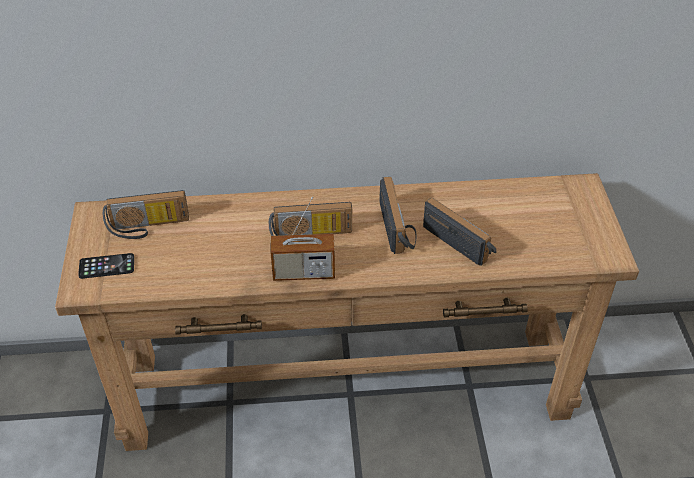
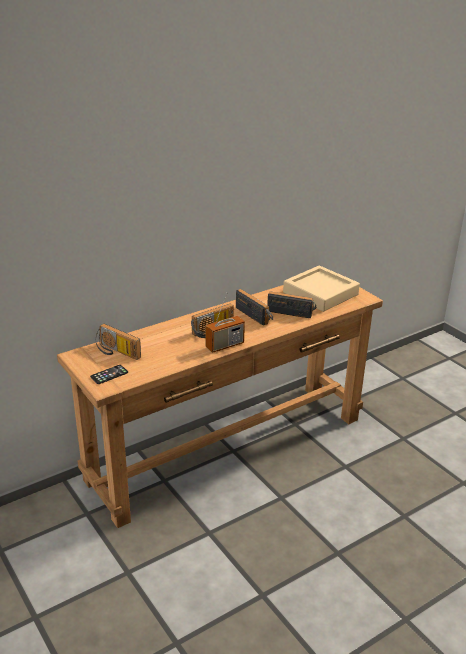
camera: 30 degrees left, 15 degrees down
radio [103,190,189,239] -> radio turned 75 degrees clockwise [96,324,141,360]
none -> beige tray [283,266,360,312]

